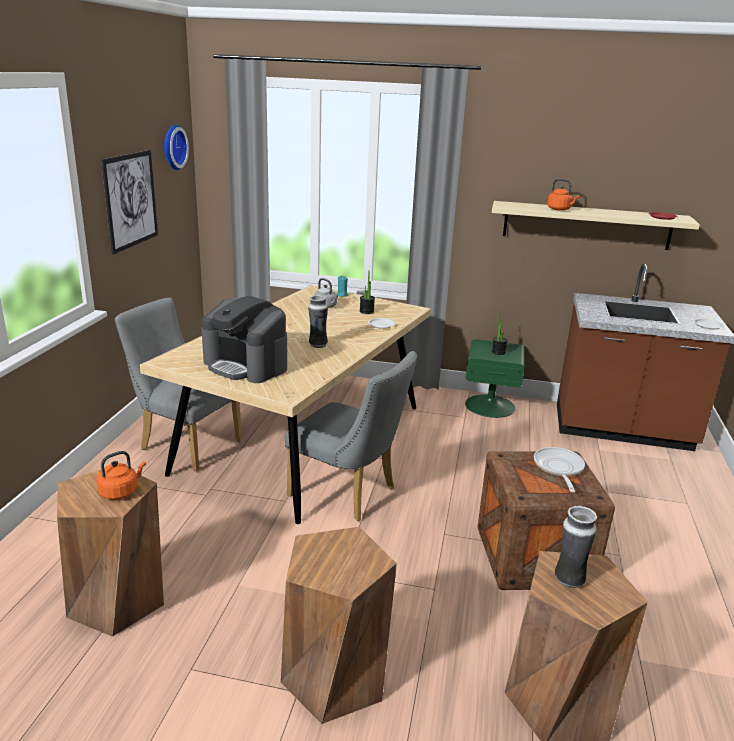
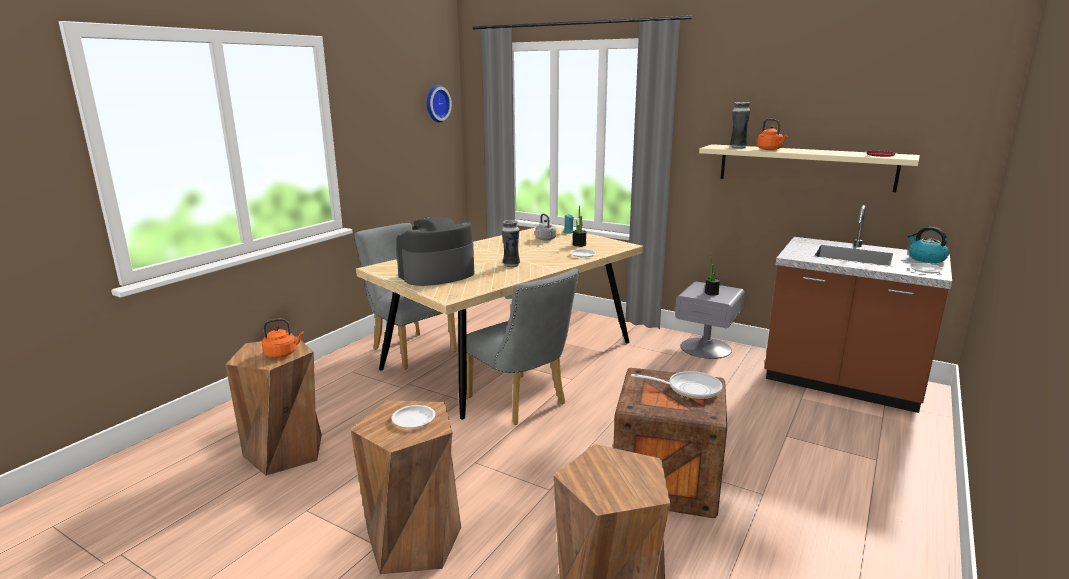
camera: 20 degrees right, 5 degrees down
picture [101,150,158,254] -> none
coffee machine [202,296,287,383] -> coffee machine turned 90 degrees clockwise [396,217,474,286]
green nightstand [465,339,524,418] -> grey nightstand [675,282,745,359]
frying pan [534,447,585,492] -> frying pan turned 75 degrees clockwise [631,371,722,399]
vase [555,506,597,588] -> vase moved to [730,102,750,149]
none -> white plate [392,405,435,428]
none -> kettle [907,227,949,263]

